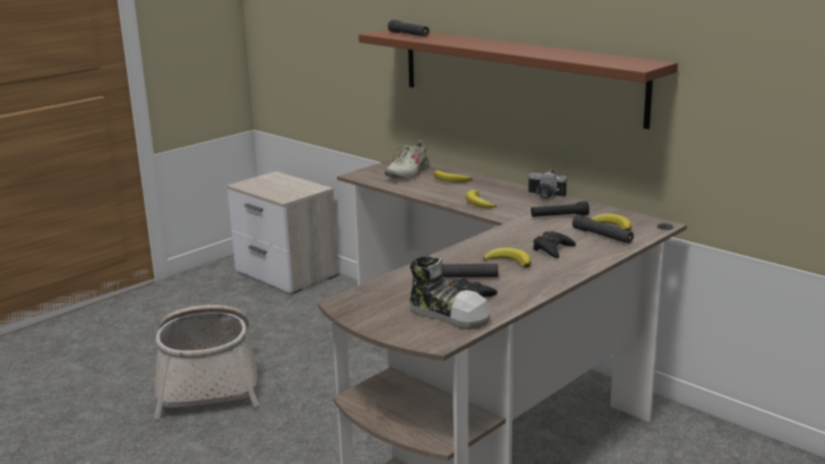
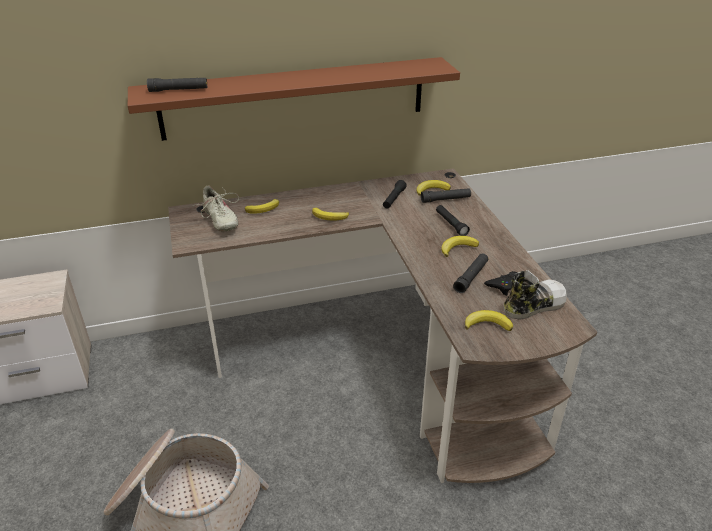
camera: 60 degrees left, 15 degrees up
camera [528,169,567,199] -> none
black game controller [533,231,576,258] -> black flashlight [436,205,470,236]
none -> banana [465,310,513,331]

